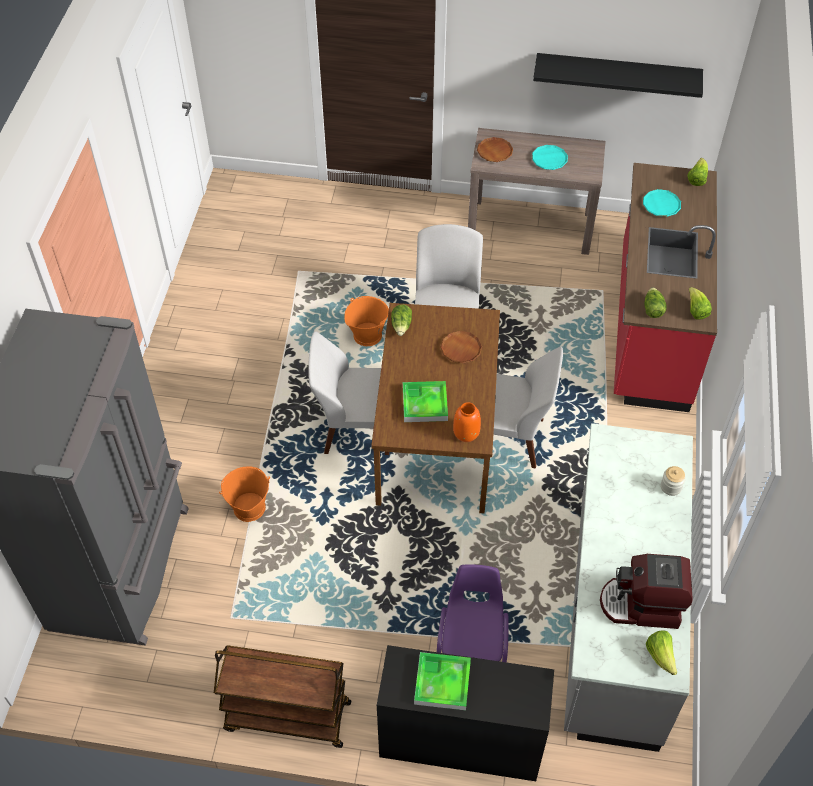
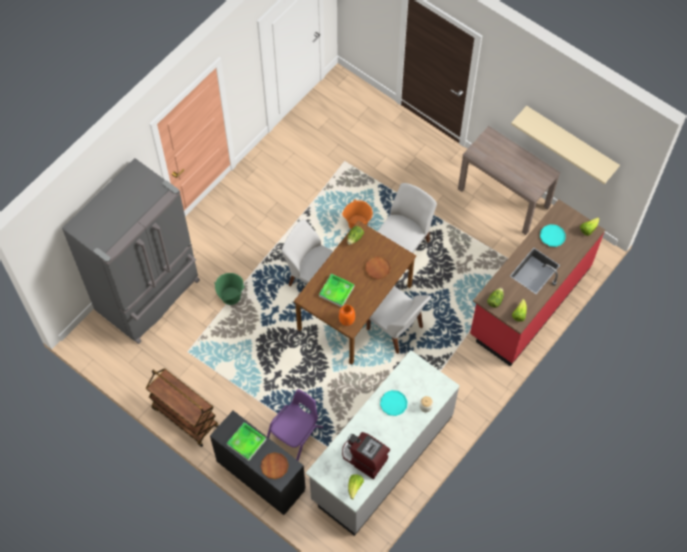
camera: 30 degrees right, 10 degrees up
orange bucket [219,466,270,522] -> green bucket [214,273,245,305]
brown plate [477,137,513,162] -> brown plate moved to [260,452,289,479]
turquoise plate [532,145,568,170] -> turquoise plate moved to [380,390,408,416]
black shelf [533,53,703,98] -> beige shelf [511,106,620,185]

